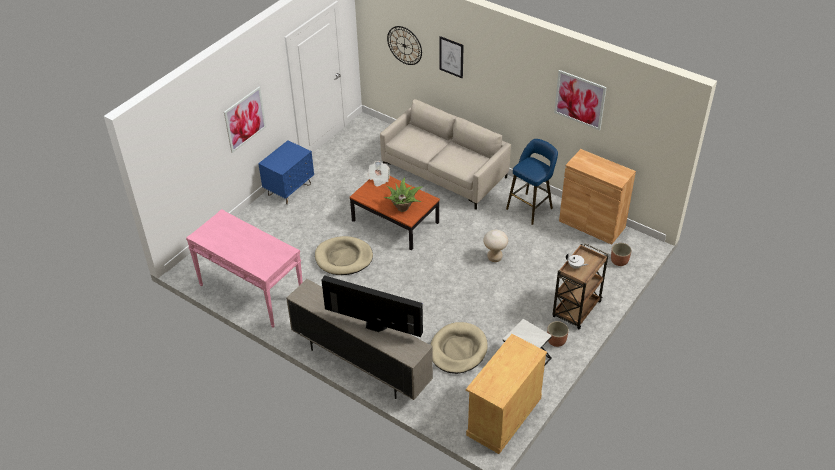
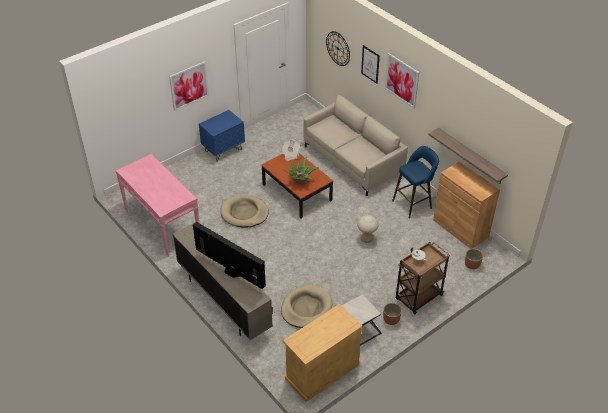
camera: 15 degrees right, 0 degrees up
picture [554,70,607,131] -> picture moved to [385,53,419,108]
none -> shelf [428,128,508,184]

